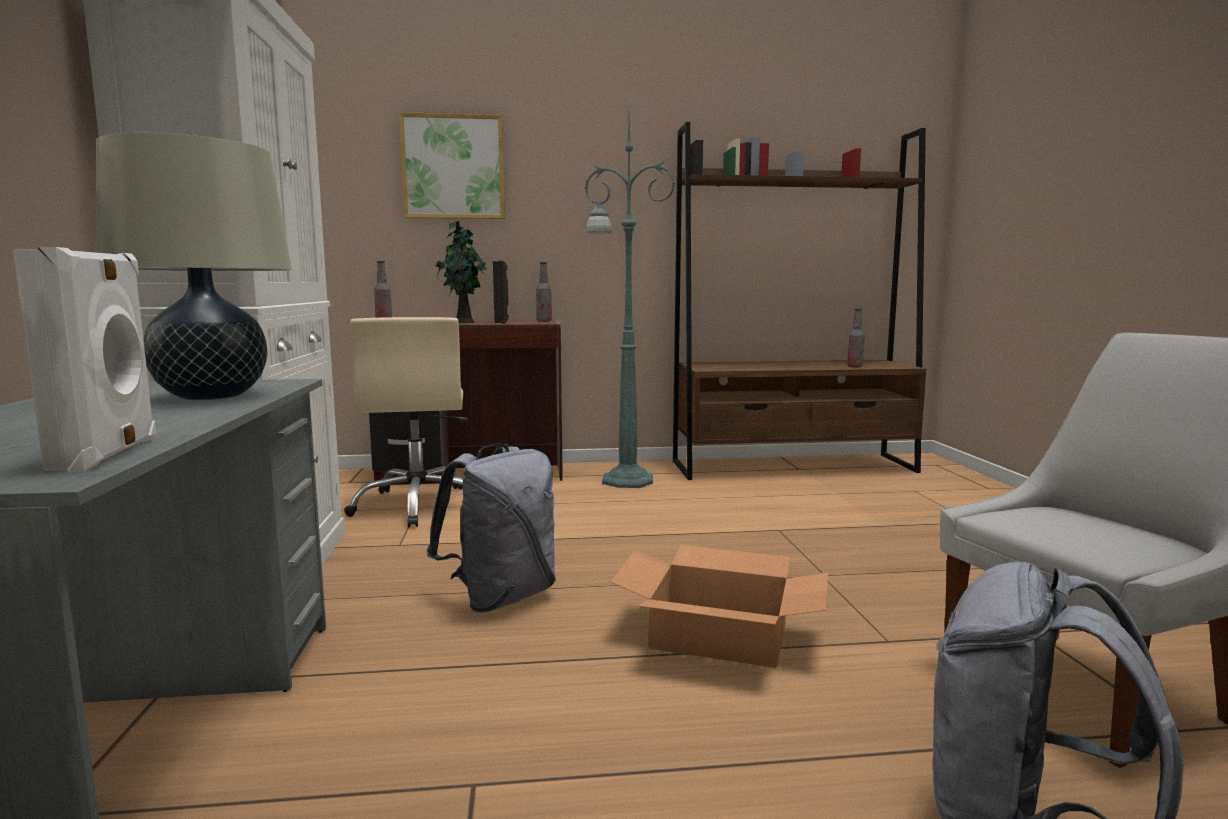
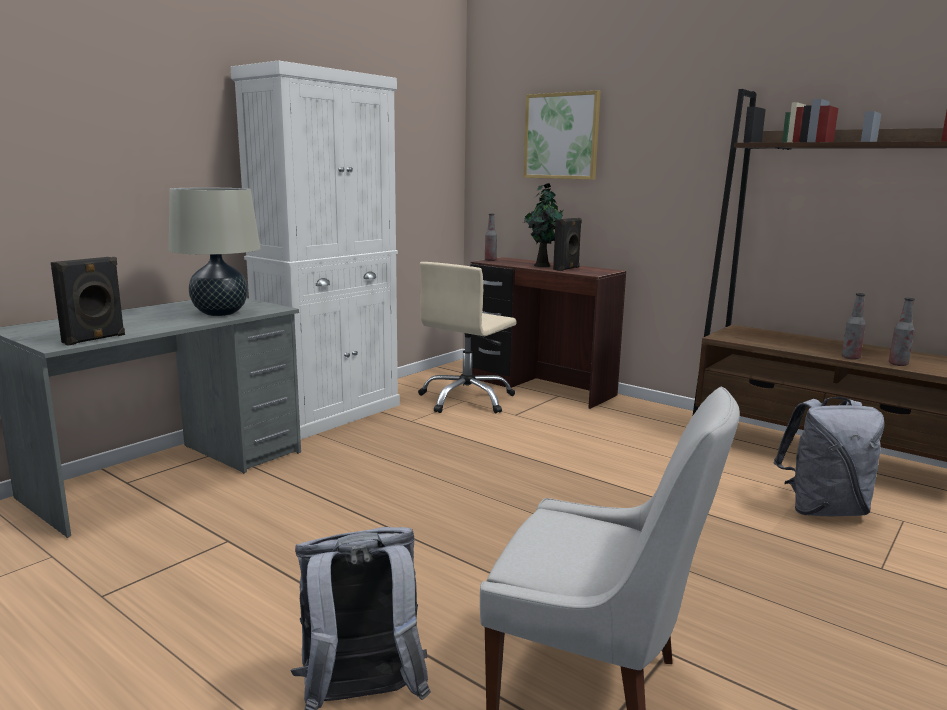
camera: 45 degrees right, 5 degrees up
white speaker [13,247,156,472] -> black speaker [51,257,125,346]
grey backpack [427,443,556,613] -> grey backpack moved to [774,397,885,516]
bottle [536,262,552,322] -> bottle moved to [842,293,866,360]
green floor lamp [584,113,675,488] -> none
cardboard box [610,545,828,668] -> none

